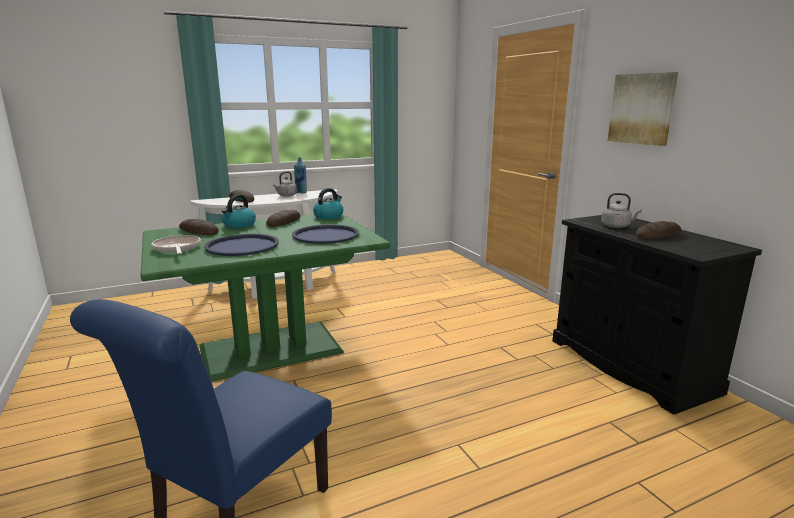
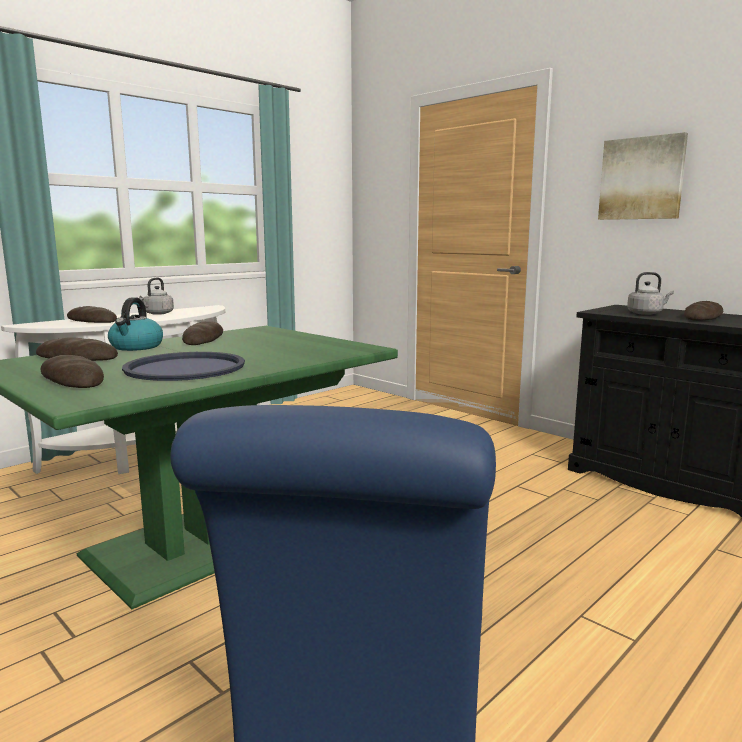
camera: 20 degrees left, 5 degrees down
frying pan [151,235,201,254] -> bread [41,355,104,388]
blue tray [292,224,359,244] -> none
blue bottle [294,158,307,193] -> none
kettle [313,188,343,219] -> none

